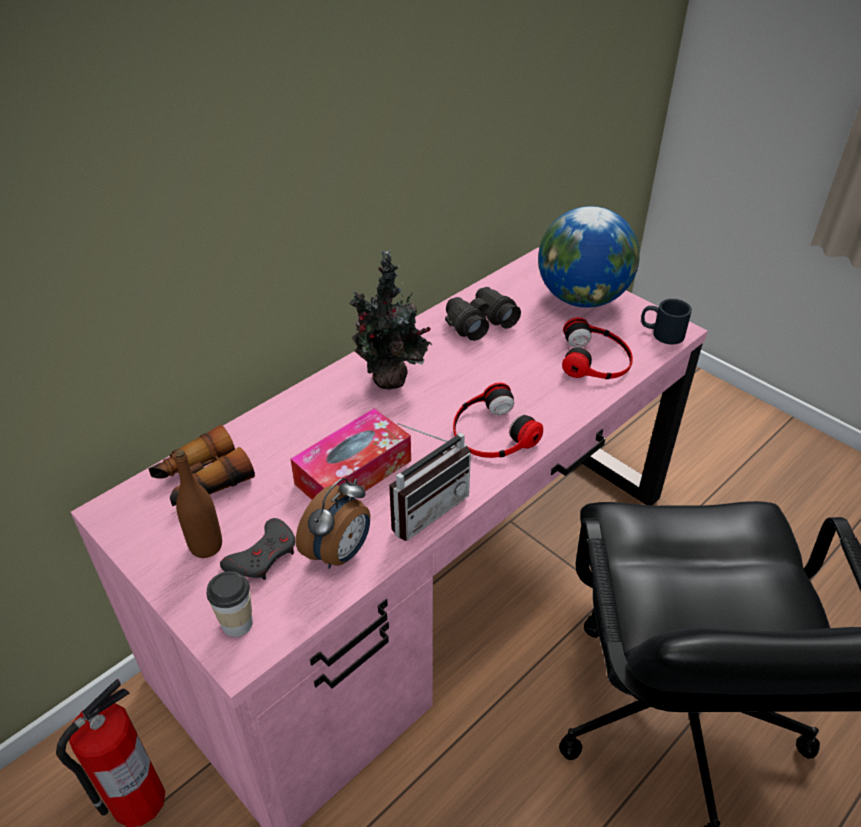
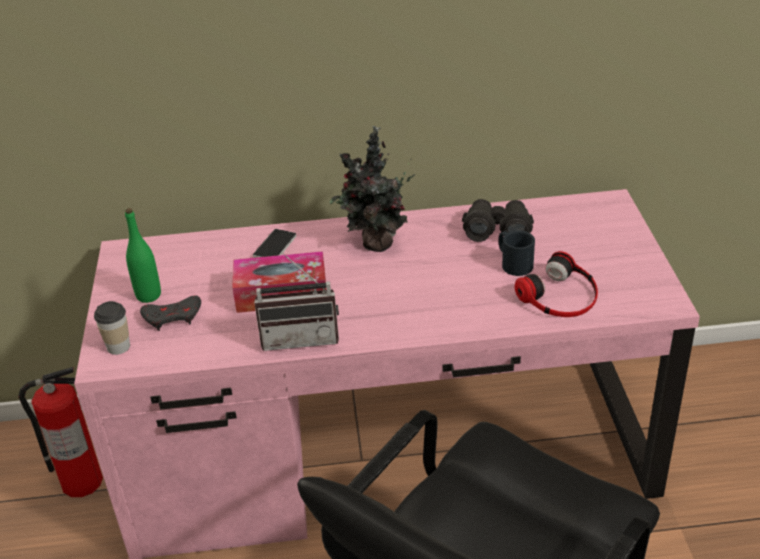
camera: 40 degrees right, 5 degrees down
binoculars [149,425,255,506] -> none
brown bottle [174,449,222,558] -> green bottle [125,208,161,303]
alarm clock [296,478,370,569] -> none
headphones [453,383,543,458] -> none
globe [538,206,640,308] -> none
black mug [641,299,692,344] -> black mug moved to [498,230,535,276]
none -> phone [253,229,296,258]

